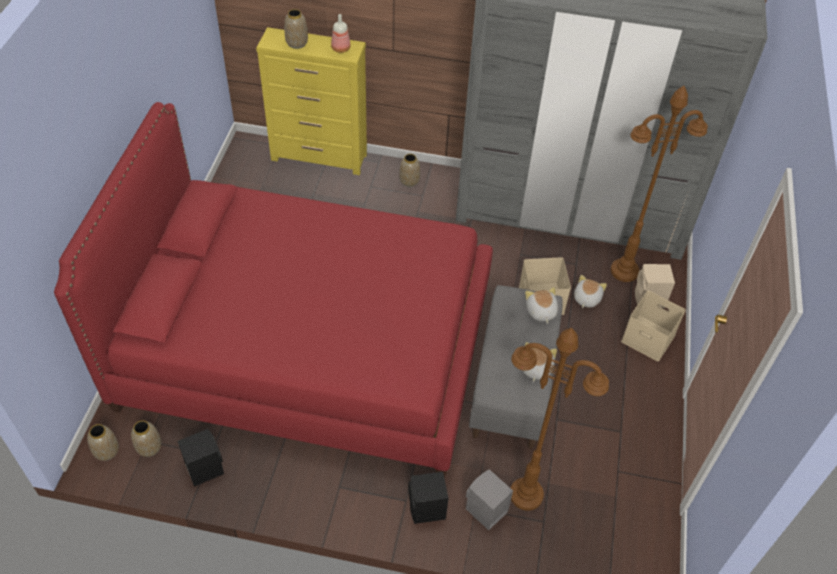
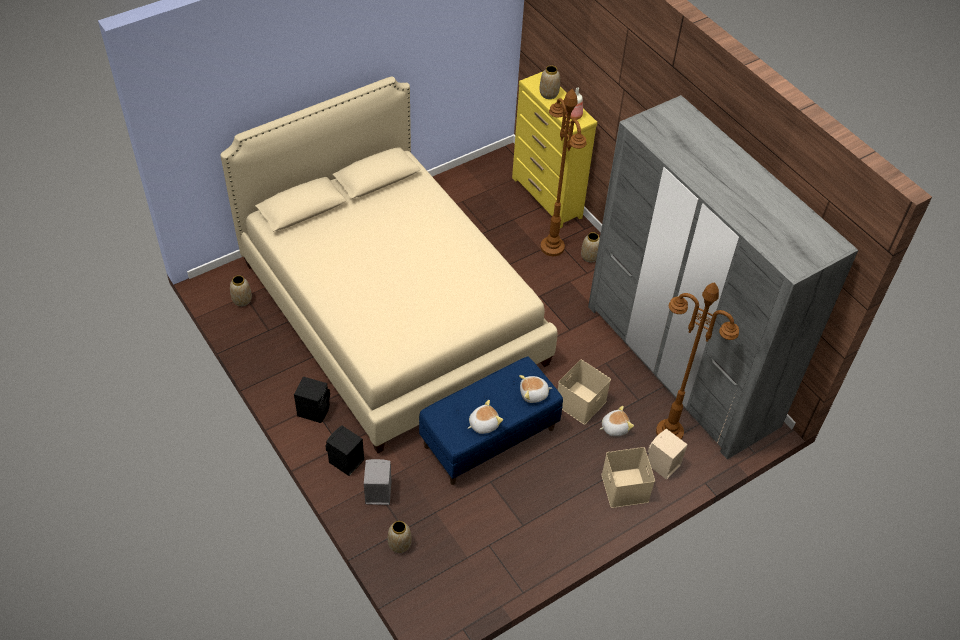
camera: 45 degrees right, 0 degrees up
red bed [54,102,493,478] -> beige bed [220,77,557,453]
vase [87,424,119,461] -> vase moved to [388,521,412,553]
black speaker [177,429,224,487] -> black speaker moved to [294,376,330,423]
grey bench [469,285,563,449] -> blue bench [419,356,563,485]
brown floor lamp [511,328,609,511] -> brown floor lamp moved to [541,89,586,256]
plush toy [525,287,558,324] -> plush toy turned 135 degrees counterclockwise [519,375,552,403]

